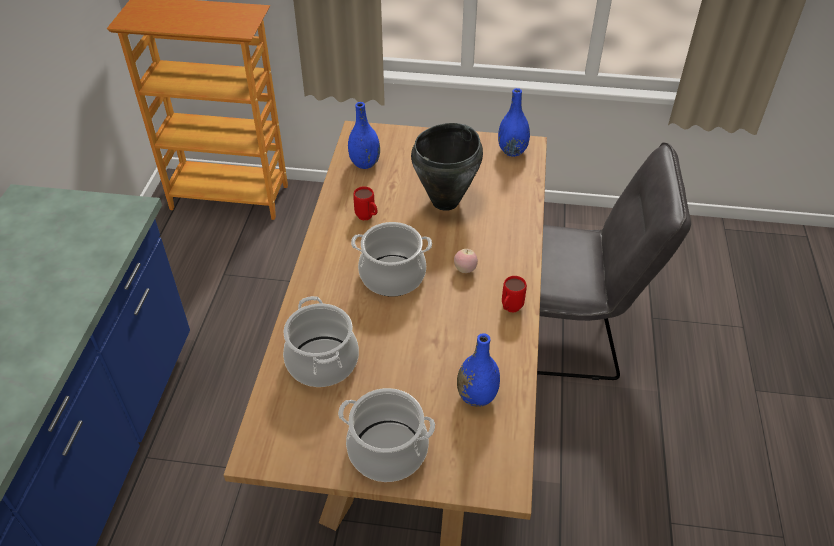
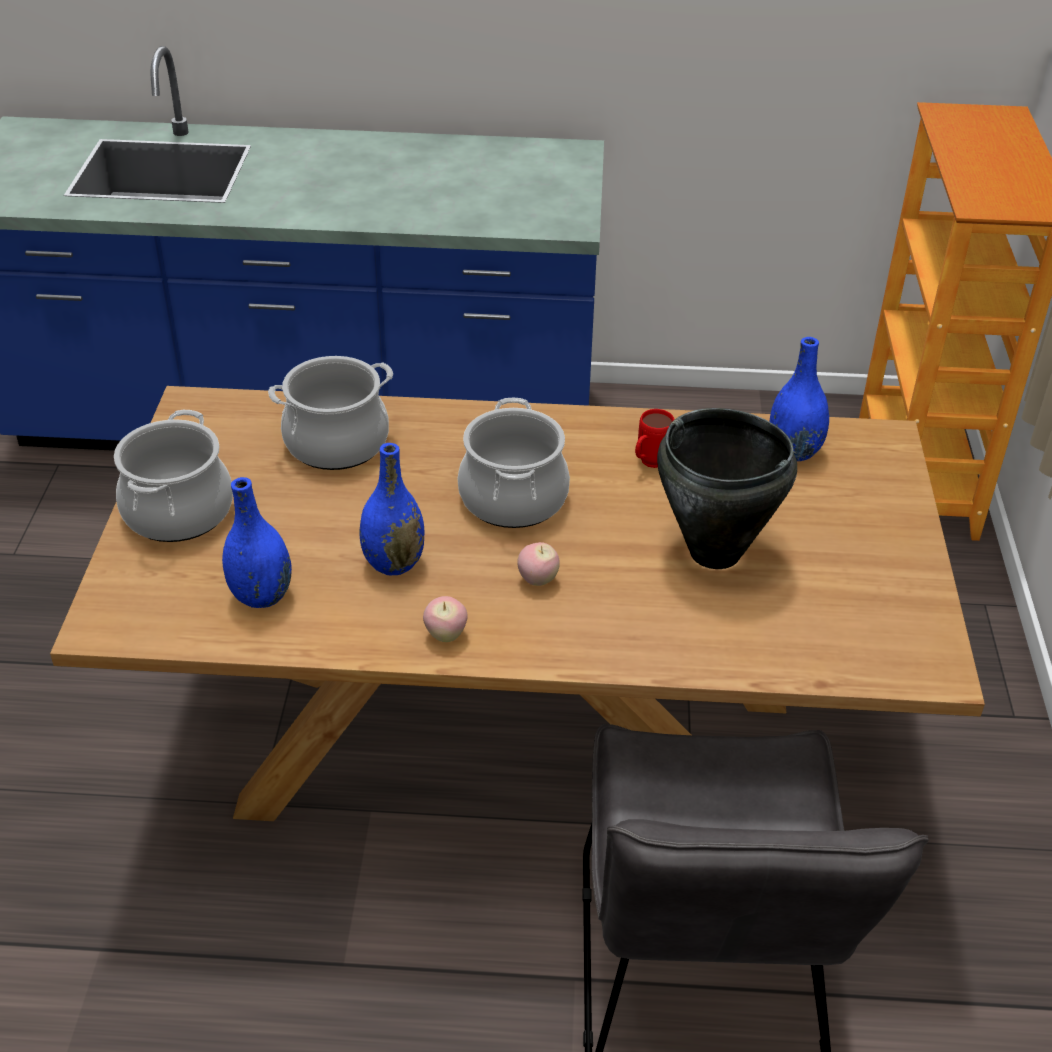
camera: 85 degrees right, 5 degrees down
blue vase [498,88,530,157] -> blue vase moved to [359,443,424,575]
red mug [502,276,527,312] -> apple [423,596,468,642]

